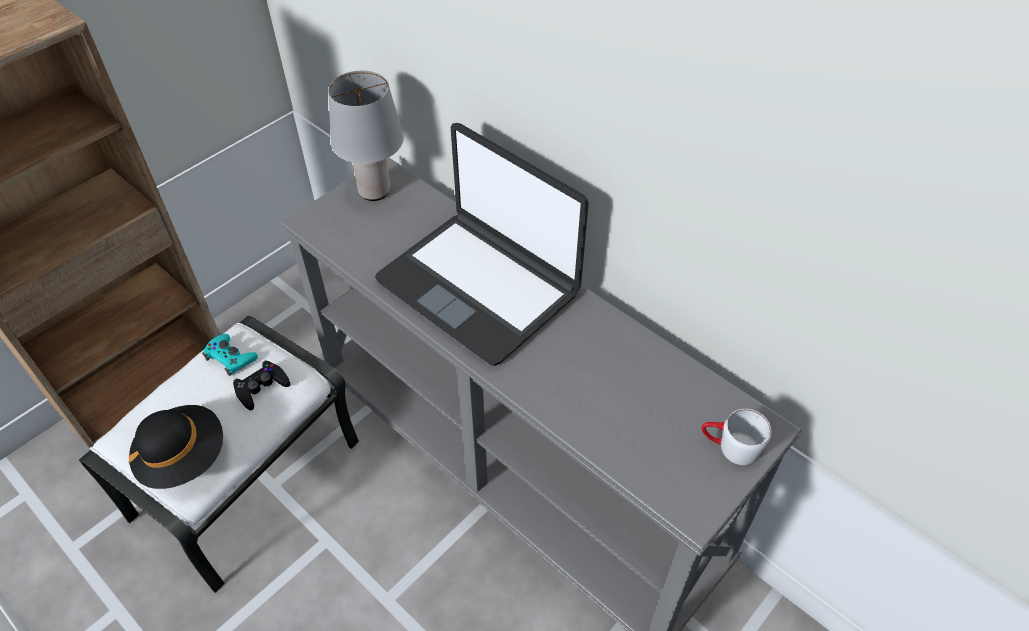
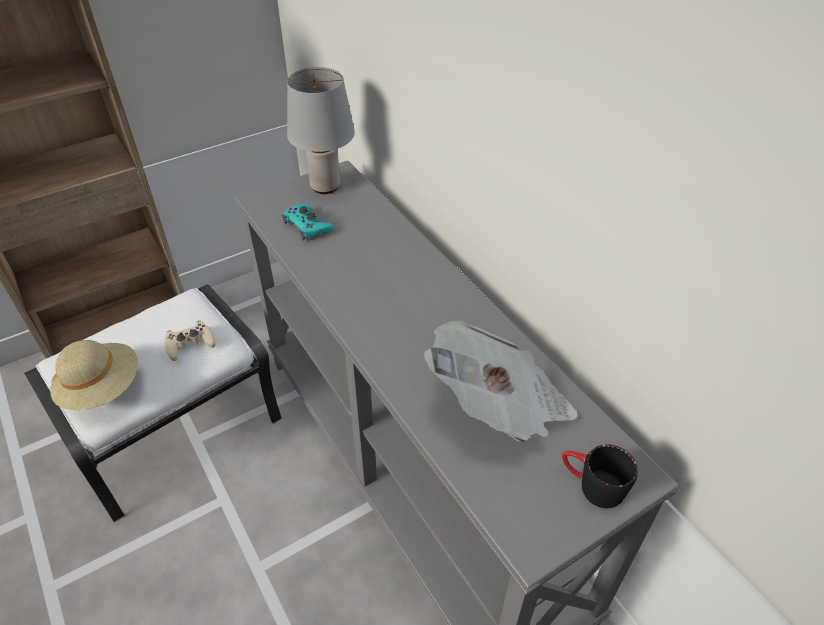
camera: 15 degrees right, 5 degrees down
black hat [129,405,223,489] -> beige hat [50,340,138,410]
turquoise game controller [202,334,258,376] -> turquoise game controller moved to [282,204,334,240]
black game controller [233,360,290,411] -> beige game controller [164,321,215,361]
laptop [375,123,589,366] -> none
white mug [701,409,771,465] -> black mug [562,444,638,508]
none -> newspaper [423,321,577,442]

